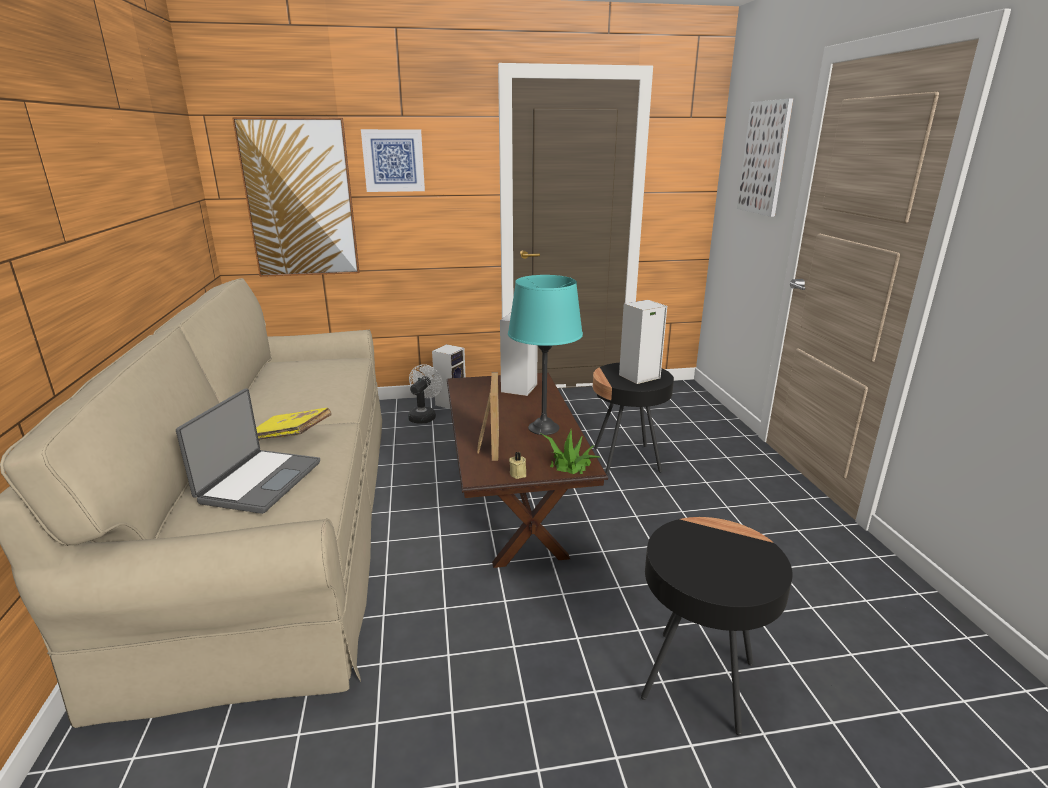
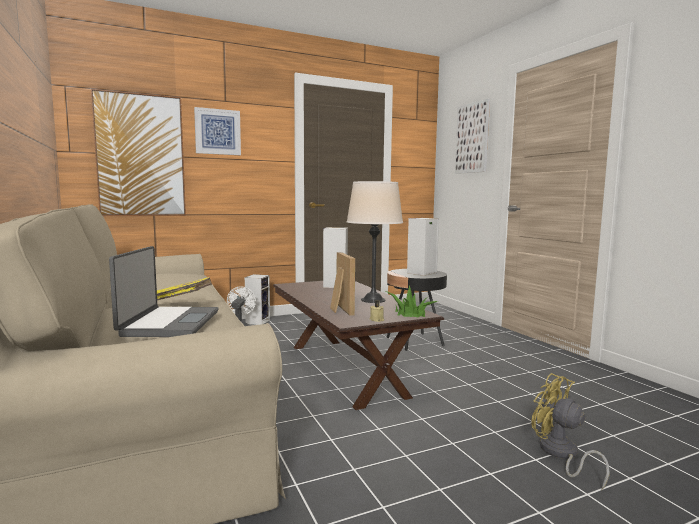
camera: 15 degrees left, 15 degrees down
turquoise table lamp [508,275,583,435] -> beige table lamp [347,181,403,303]
black side table [641,517,793,736] -> yellow fan [531,373,610,490]

